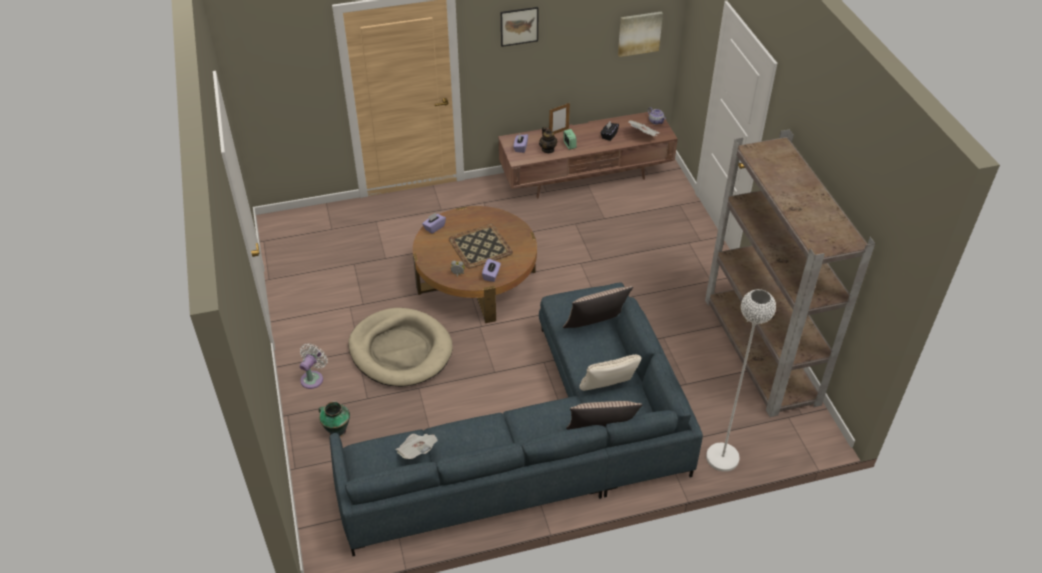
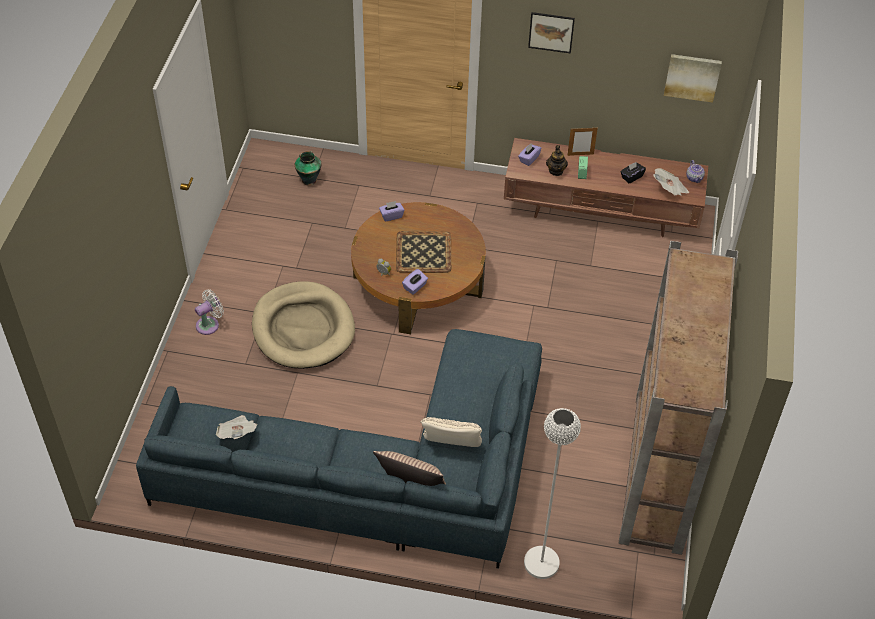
camera: 25 degrees right, 5 degrees up
vase [319,401,350,437] -> vase moved to [295,151,322,186]
pillow [563,286,633,328] -> none

